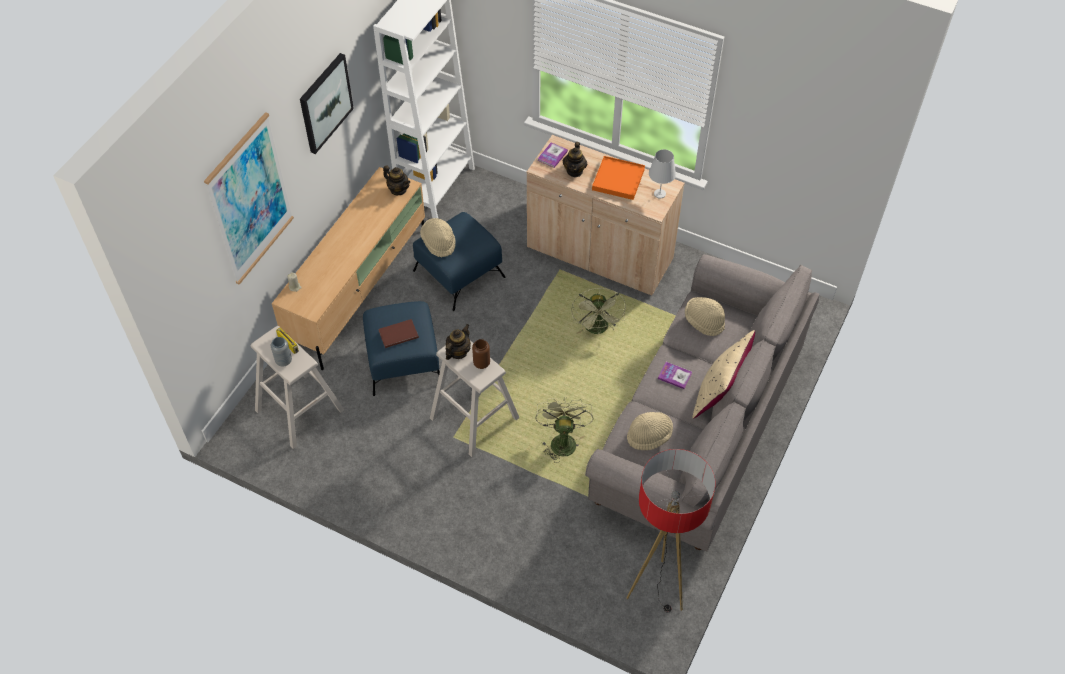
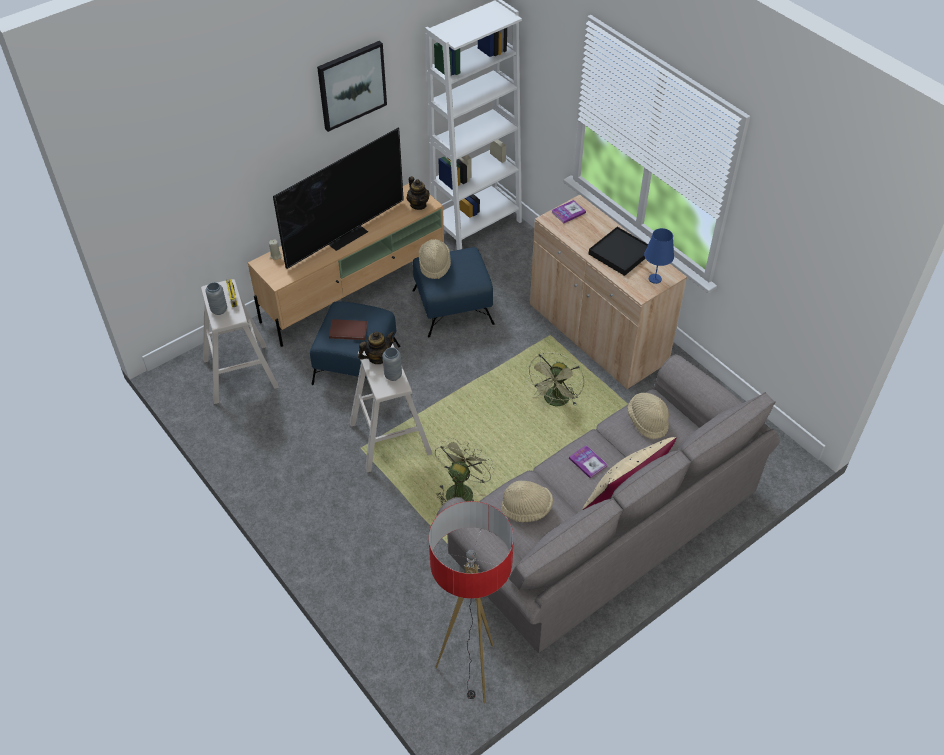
camera: 25 degrees right, 5 degrees down
picture [204,112,294,285] -> none
brown vase [472,339,490,369] -> grey vase [383,347,402,381]
teapot [563,142,587,177] -> none
orange tray [592,156,645,200] -> black tray [589,227,648,276]
white table lamp [649,149,676,199] -> blue table lamp [644,228,674,284]
none -> television [273,127,404,269]

